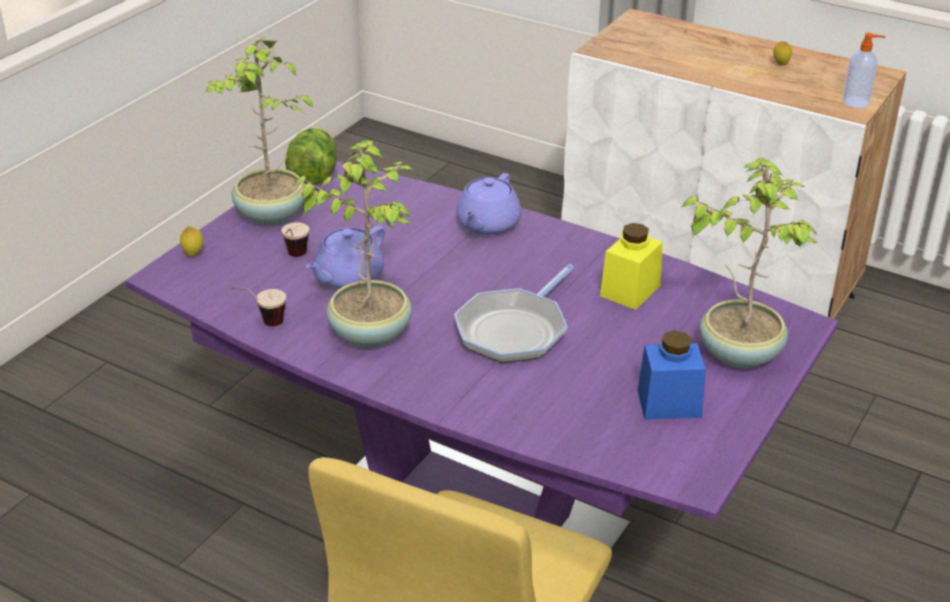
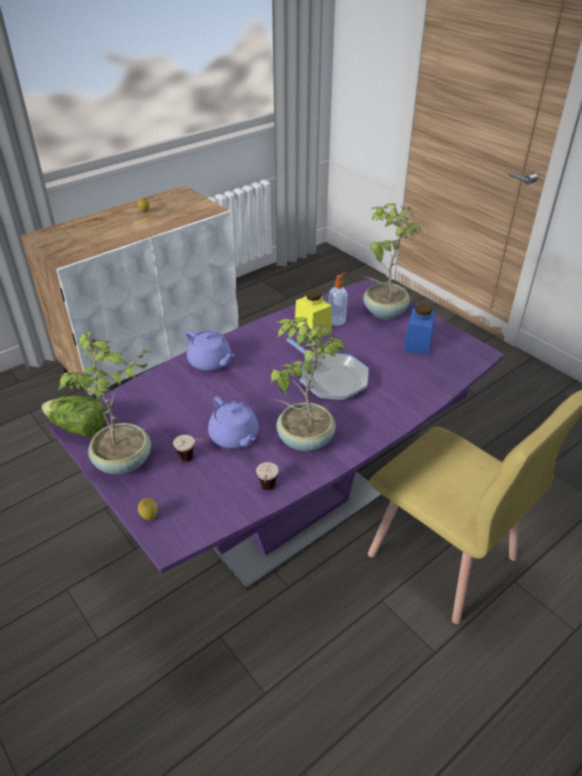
camera: 70 degrees left, 5 degrees up
soap dispenser [843,33,885,108] -> soap dispenser moved to [328,272,347,326]

